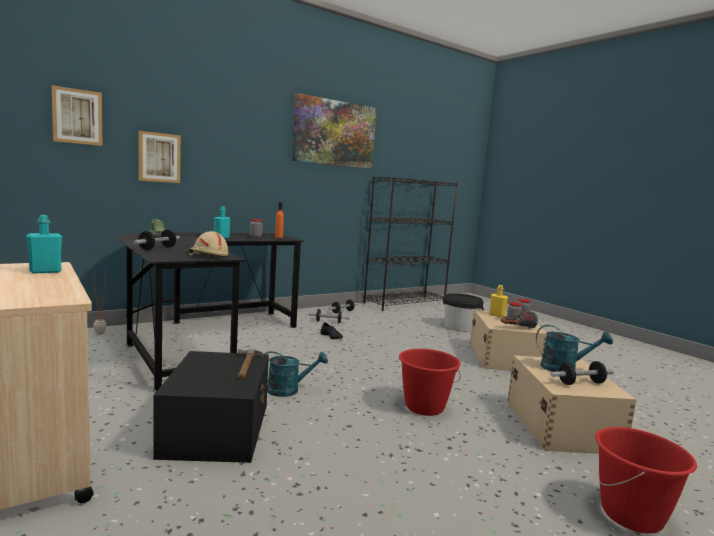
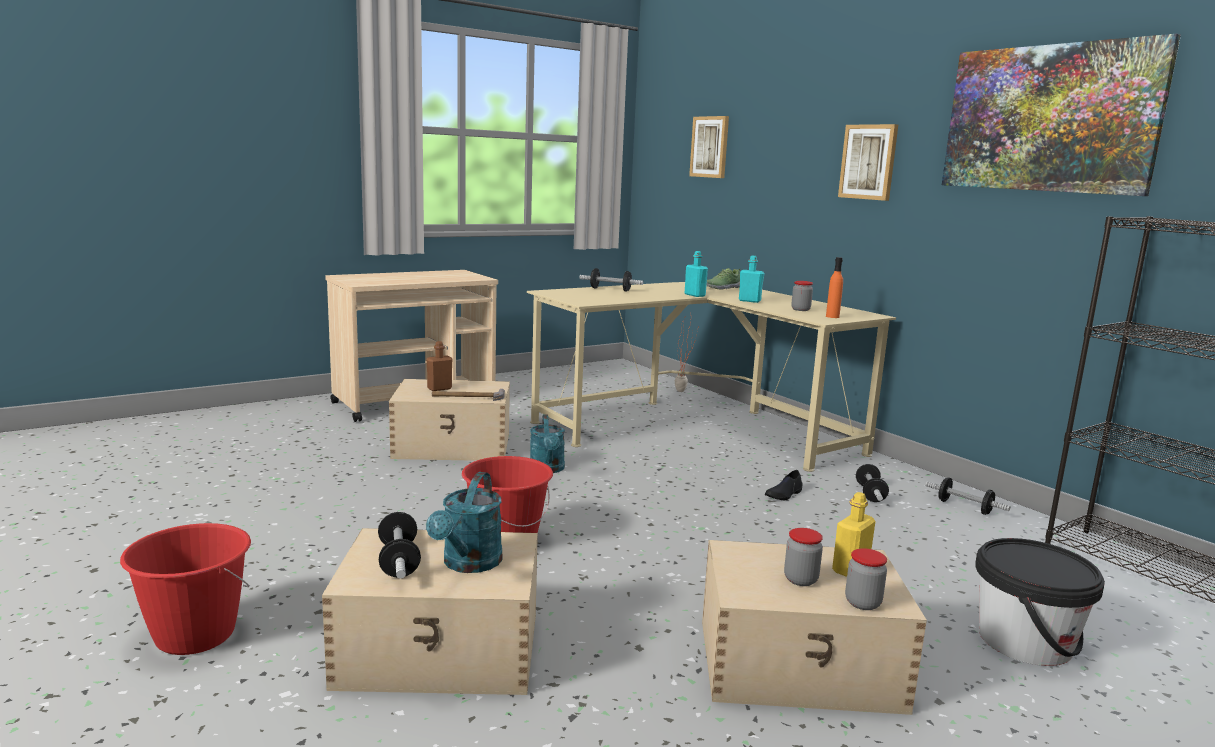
camera: 90 degrees right, 5 degrees up
turquoise bottle [26,215,62,274] -> turquoise bottle moved to [685,251,708,297]
black desk [118,233,304,393] -> beige desk [527,282,896,472]
picture [138,131,181,183] -> picture moved to [838,124,898,201]
black storage box [153,351,269,463] -> beige storage box [389,379,510,461]
beige hard hat [189,231,229,257] -> none
flashlight [501,311,538,328] -> none
none -> brown bottle [426,341,452,391]

